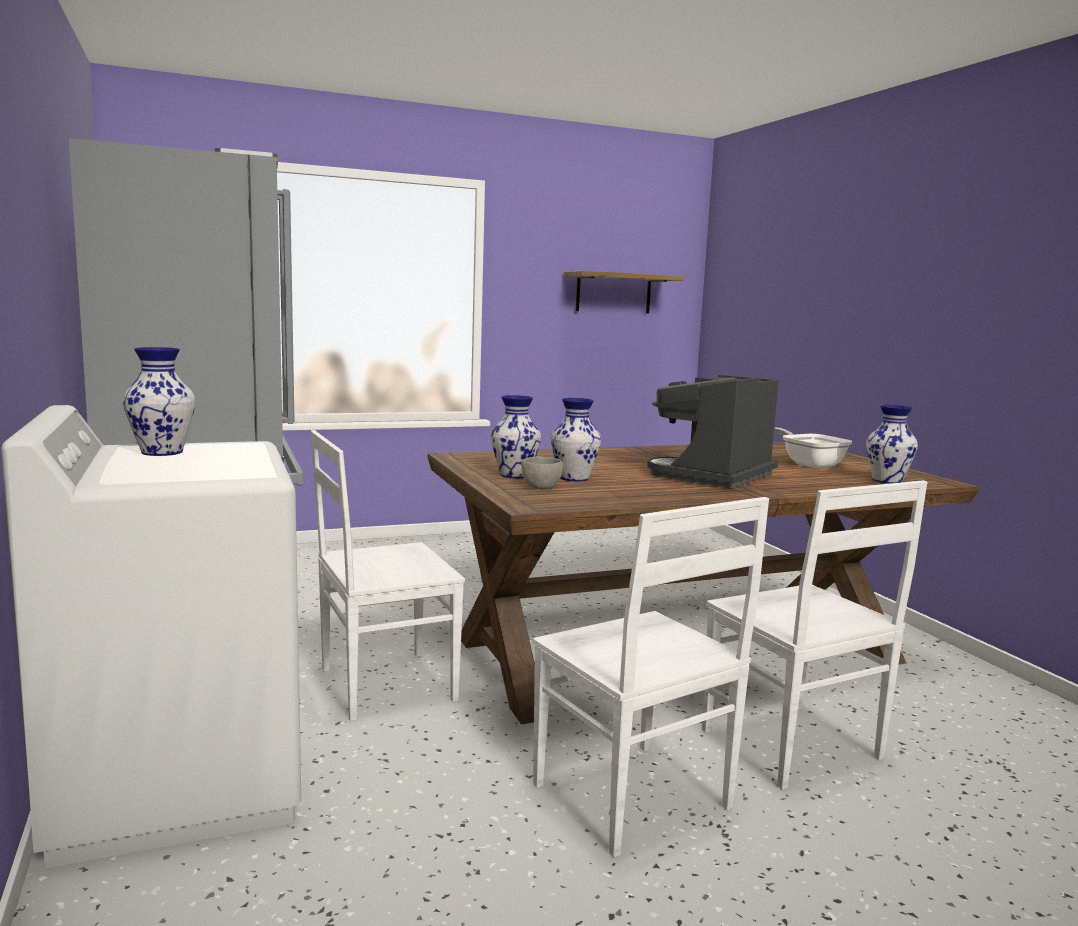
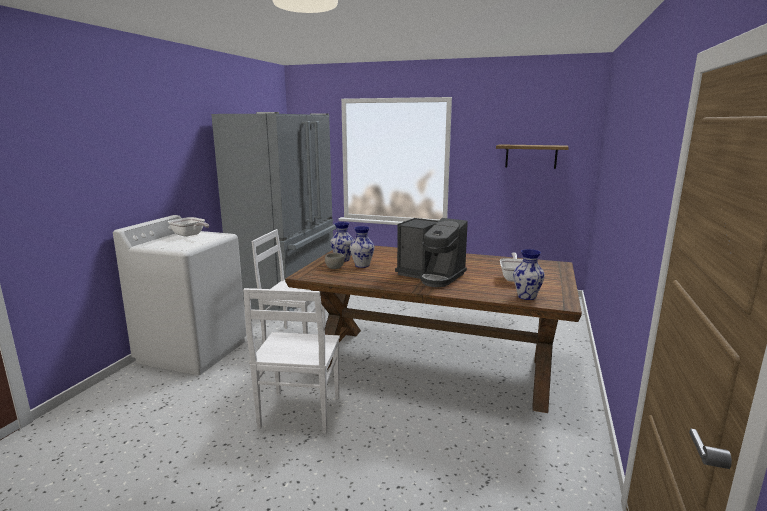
camera: 40 degrees right, 5 degrees up
vase [123,347,195,456] -> frying pan [168,217,209,237]
coffee machine [647,375,779,489] -> coffee machine turned 135 degrees counterclockwise [395,218,468,287]
white chair [702,480,928,790] -> none

